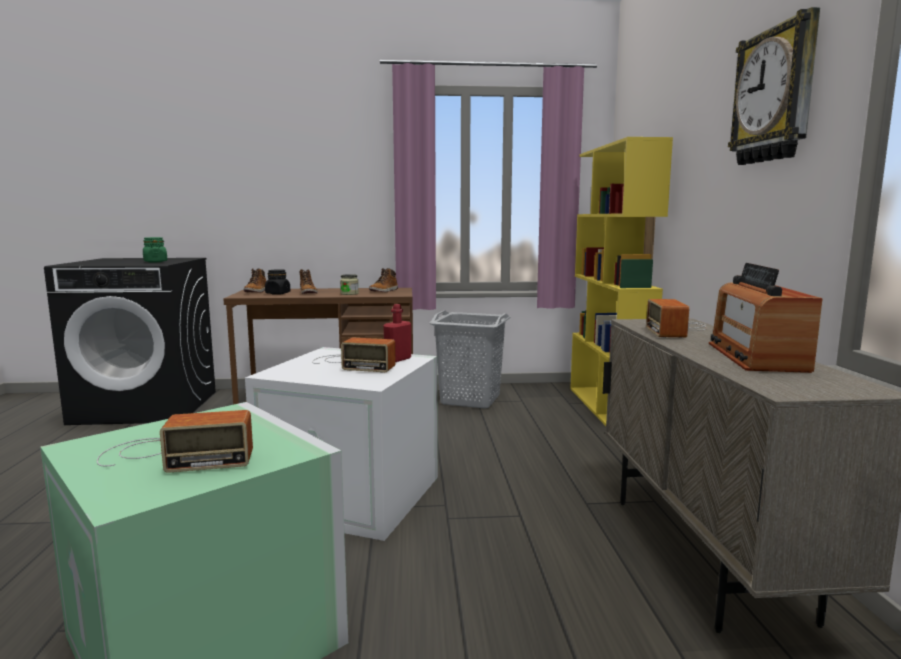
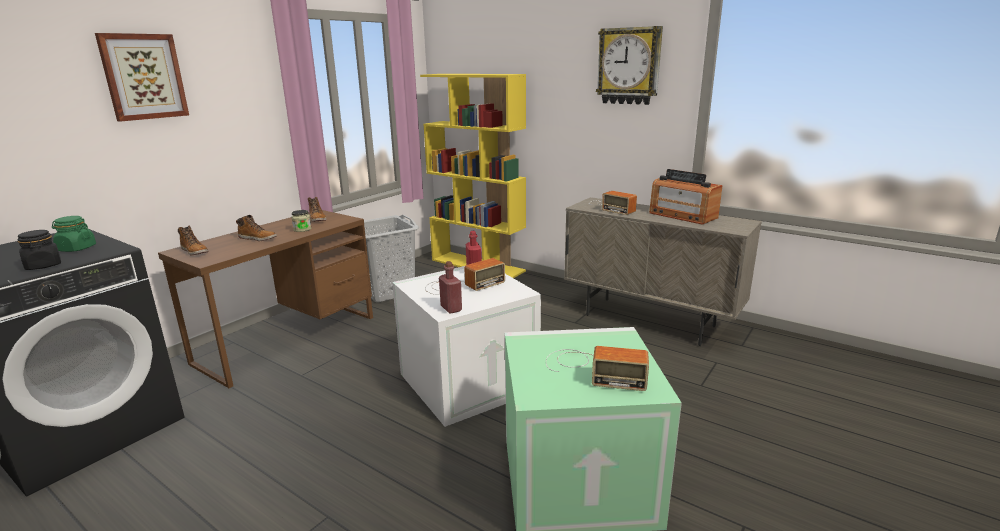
camera: 50 degrees left, 10 degrees up
radio [97,410,253,473] -> radio turned 75 degrees clockwise [546,346,649,391]
black jar [265,269,290,295] -> black jar moved to [17,230,61,270]
none -> picture [95,33,189,122]
none -> red bottle [439,261,462,314]

